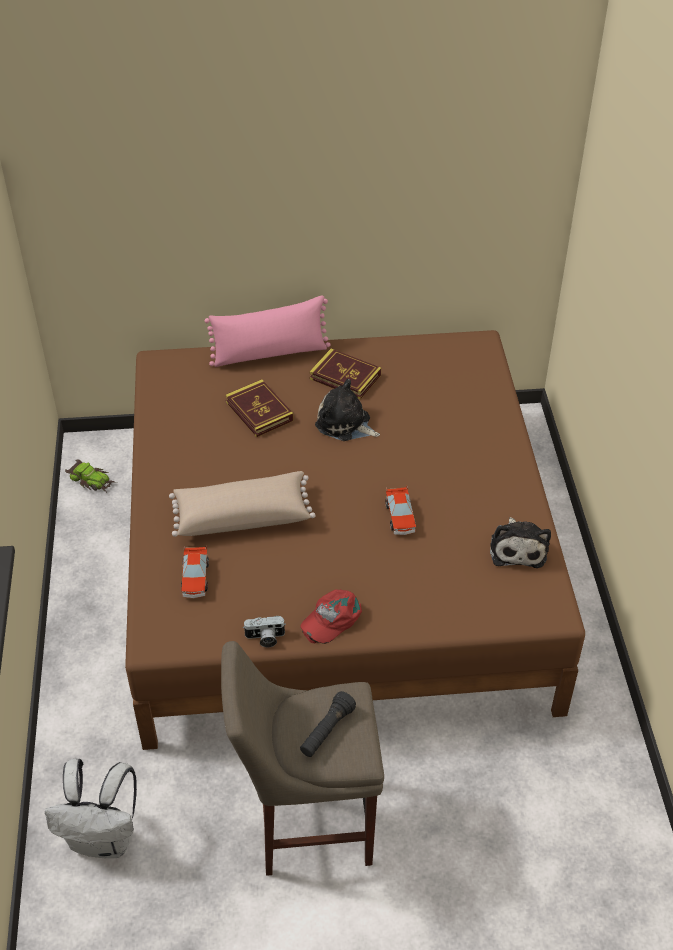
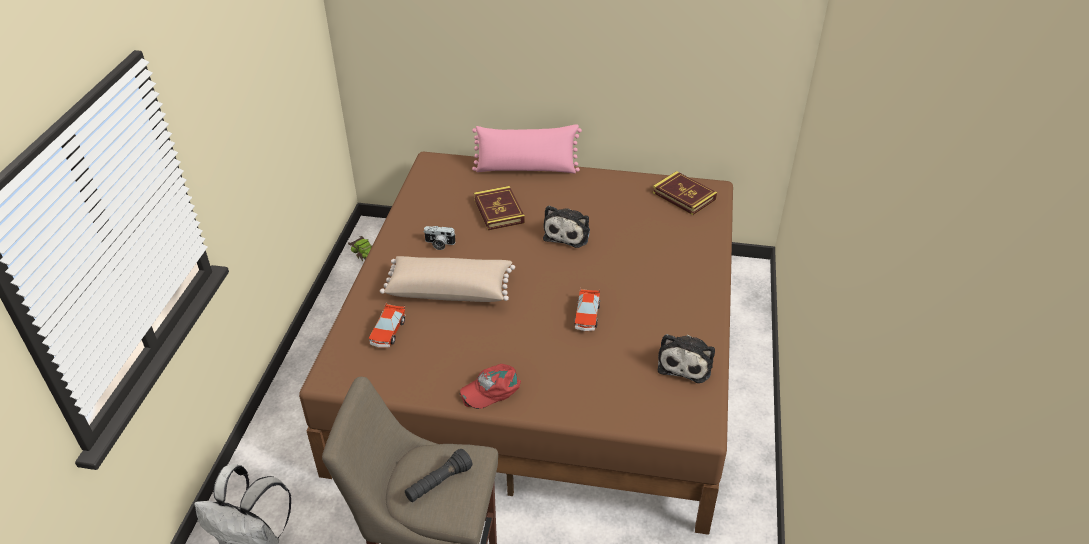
camera: 15 degrees right, 5 degrees down
camera [243,616,286,647] -> camera moved to [423,226,456,250]
book [309,349,381,399] -> book moved to [652,171,717,215]
plush toy [315,379,380,441] -> plush toy turned 120 degrees counterclockwise [543,206,590,248]

